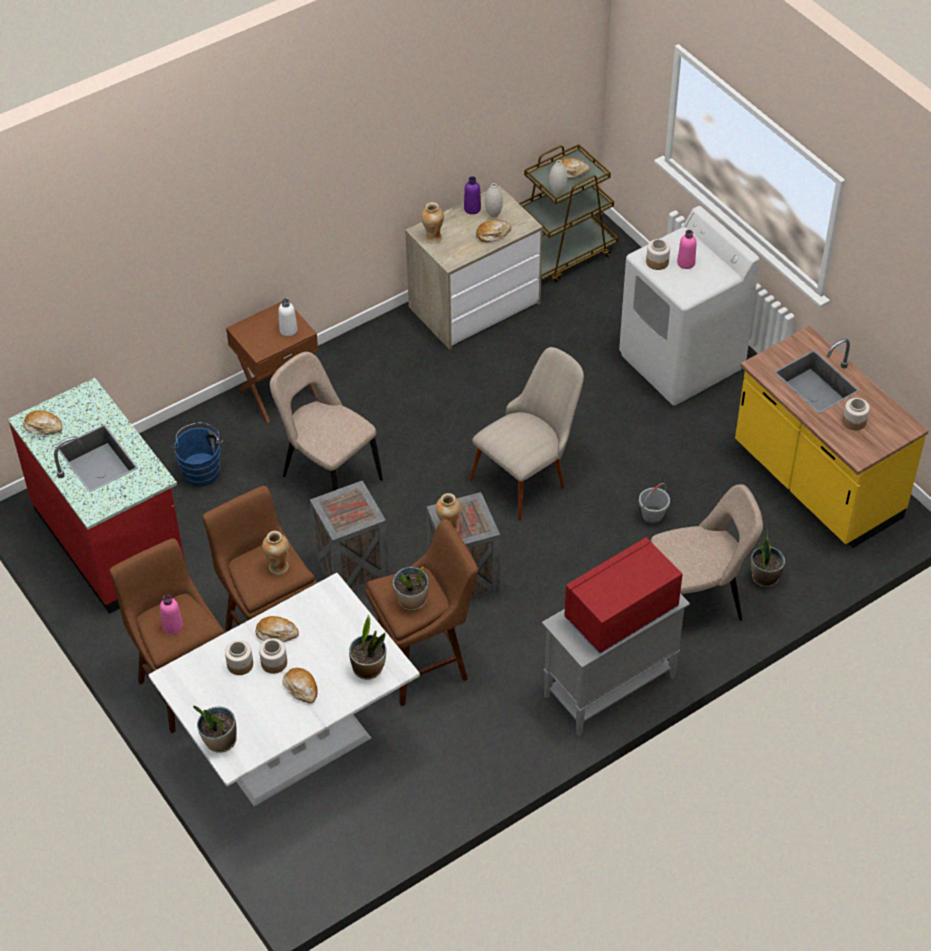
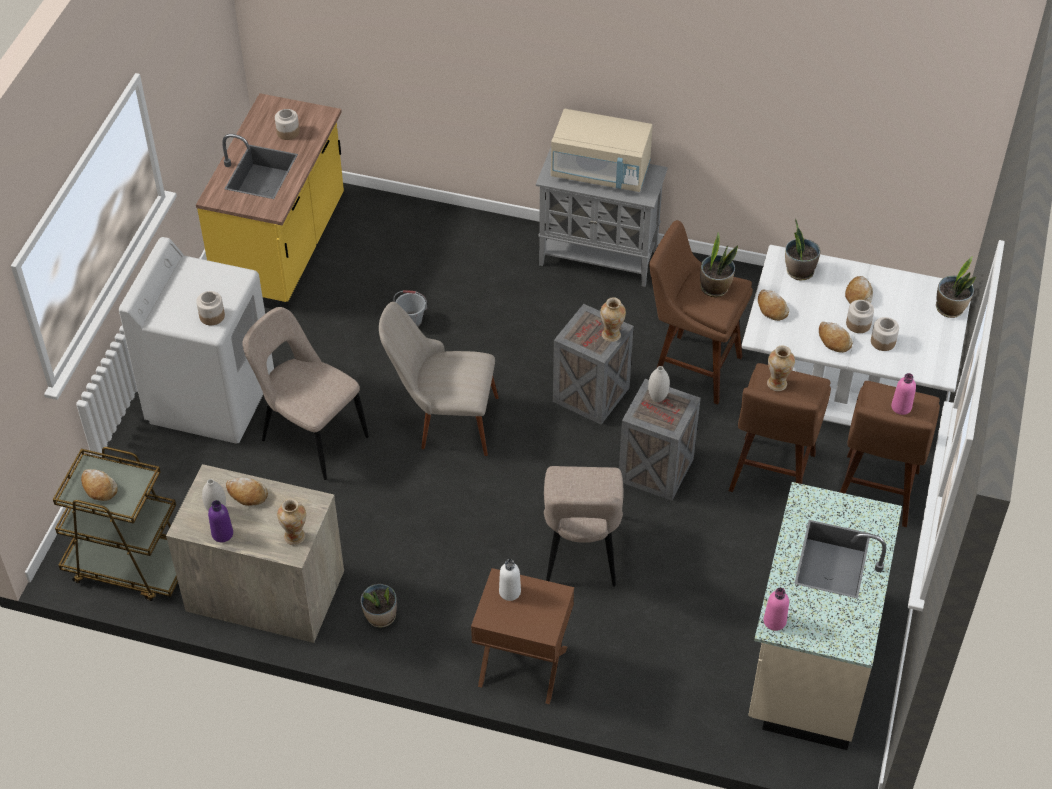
camera: 130 degrees left, 0 degrees up
red counter [8,378,185,614] -> beige counter [748,482,902,750]
bread [23,410,63,435] -> bread moved to [758,289,789,321]
blue bucket [172,422,223,487] -> none
white vase [549,160,567,195] -> white vase moved to [648,366,670,402]
red microwave [564,537,683,655] -> beige microwave [551,109,653,192]
beige chair [651,484,763,621] -> beige chair moved to [242,307,369,480]
pink bottle [677,230,697,269] -> pink bottle moved to [764,588,789,631]
potted plant [751,530,785,588] -> potted plant moved to [360,584,397,627]

